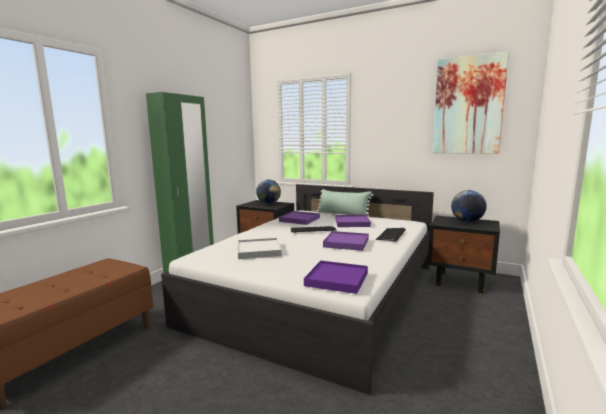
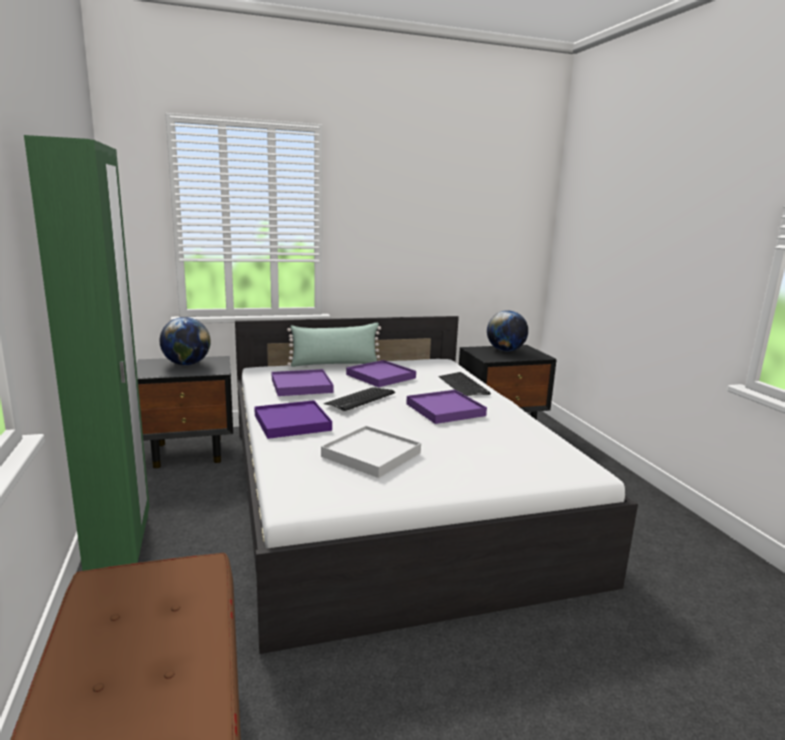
camera: 45 degrees left, 5 degrees up
purple tray [304,261,368,294] -> purple tray moved to [254,400,332,439]
picture [433,52,509,154] -> none

